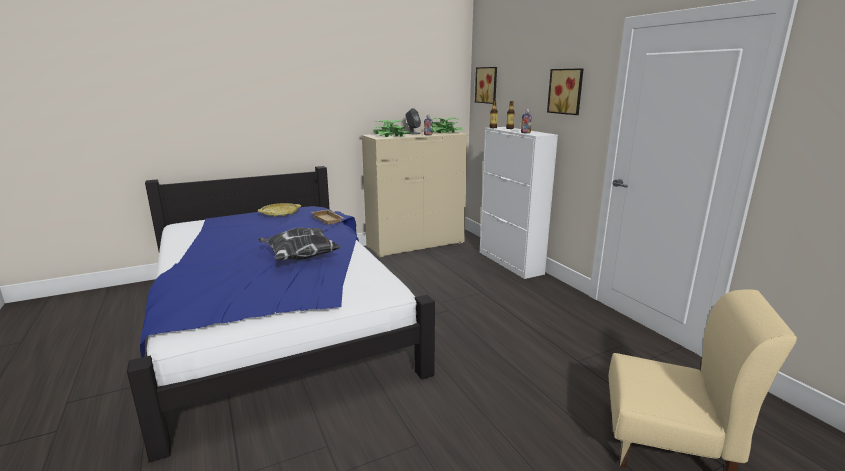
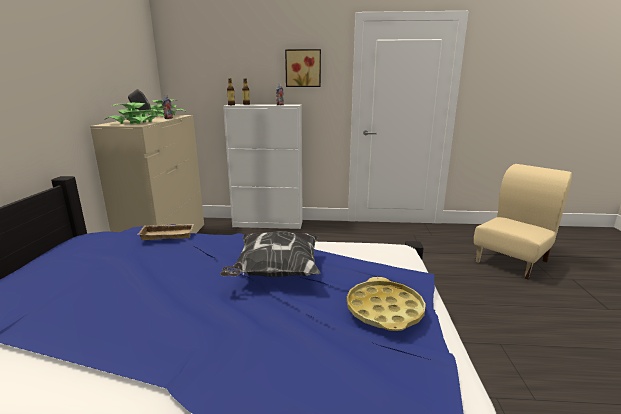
camera: 60 degrees left, 0 degrees up
yellow tray [258,203,301,217] -> yellow tray moved to [347,277,426,331]
picture [475,67,497,104] -> none

